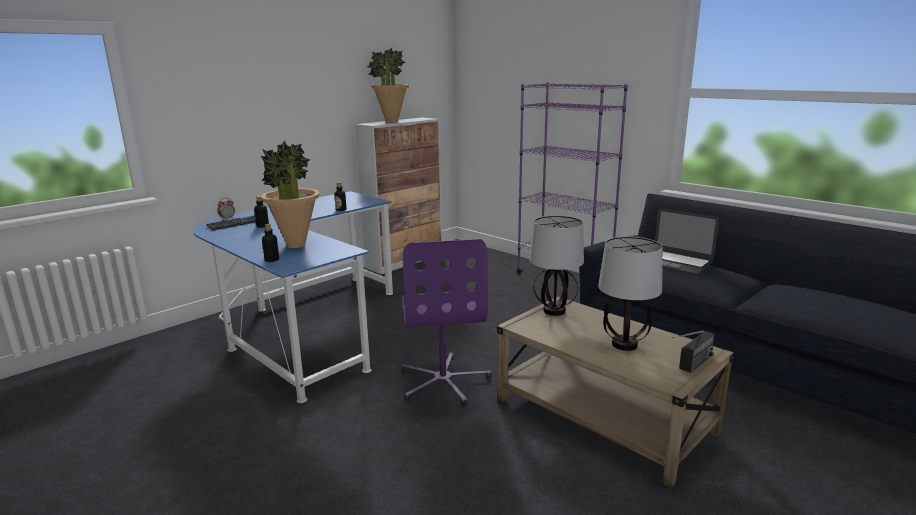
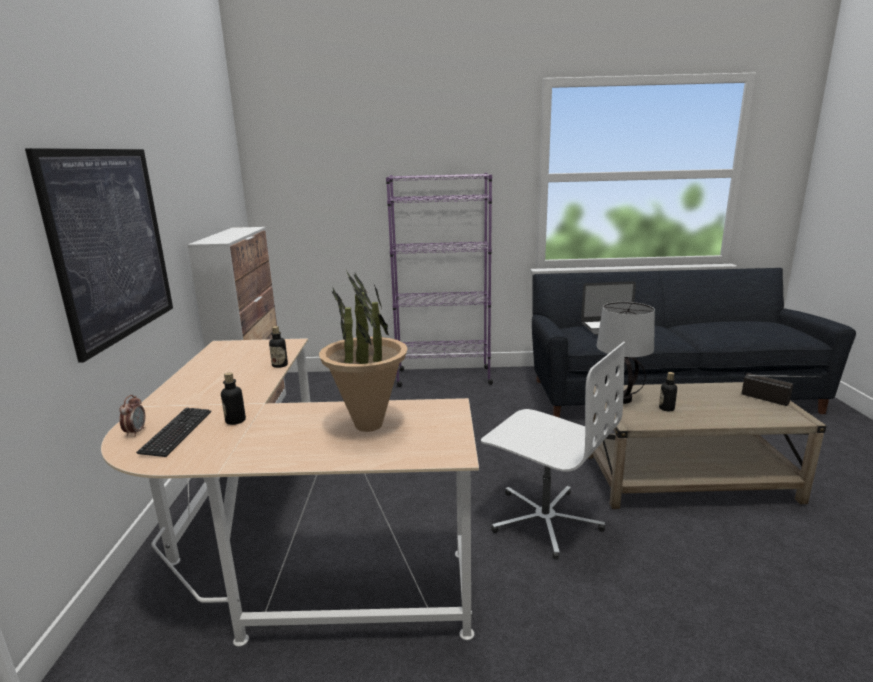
camera: 45 degrees left, 0 degrees up
blue desk [194,191,393,403] -> beige desk [101,338,479,647]
bottle [262,224,279,262] -> bottle moved to [659,372,677,411]
potted plant [367,48,409,123] -> none
purple office chair [401,239,492,406] -> white office chair [481,342,625,559]
table lamp [598,236,663,351] -> none
radio [672,330,715,373] -> radio turned 45 degrees counterclockwise [742,373,821,406]
none -> picture [25,148,173,363]

